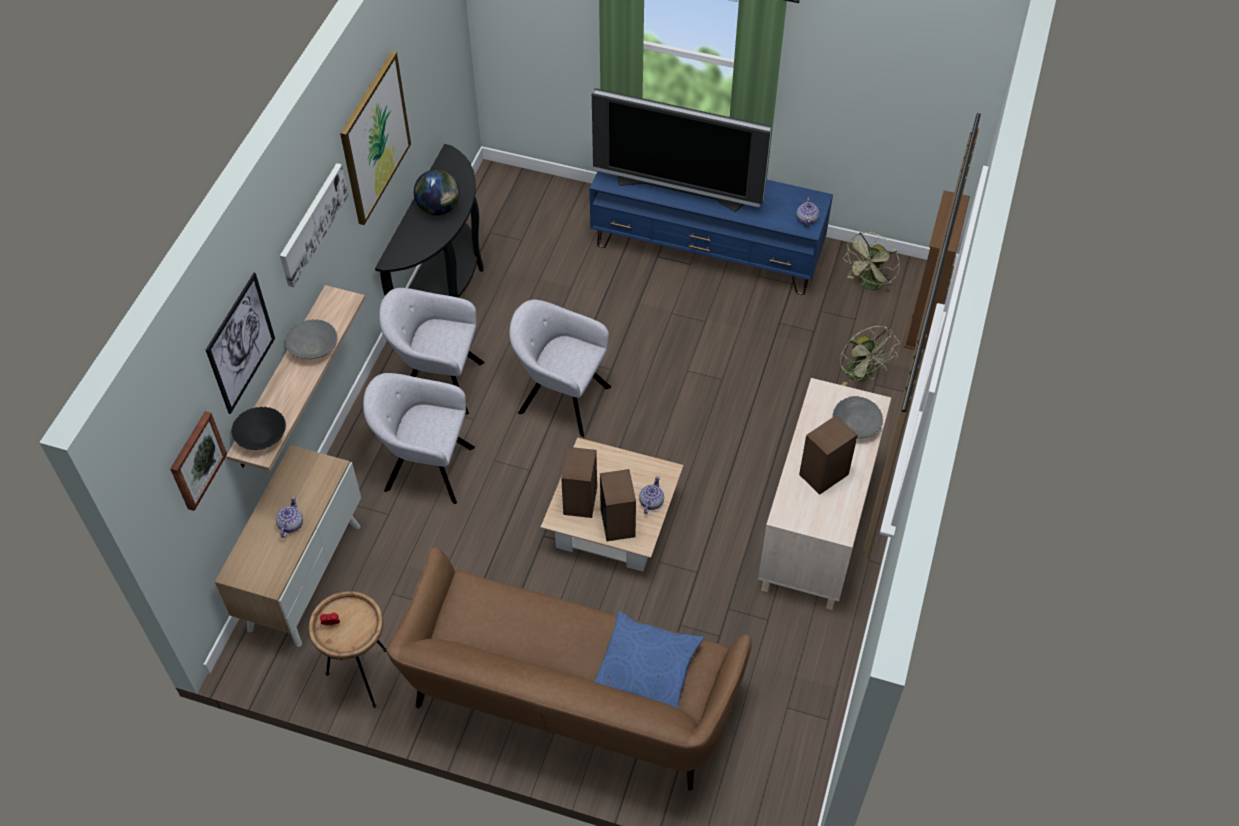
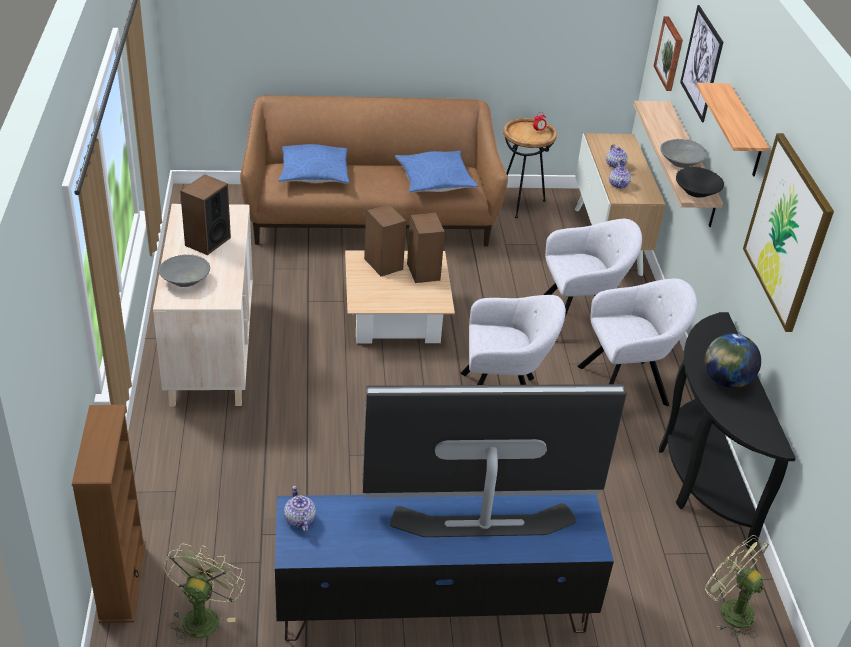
camera: 155 degrees right, 15 degrees down
black bowl [231,407,286,450] -> black bowl moved to [676,167,724,198]
picture [280,163,348,287] -> shelf [696,83,770,177]
teapot [639,476,664,514] -> teapot moved to [609,163,631,189]
green fan [840,326,900,386] -> green fan moved to [705,535,769,638]
none -> blue pillow [395,151,478,193]

